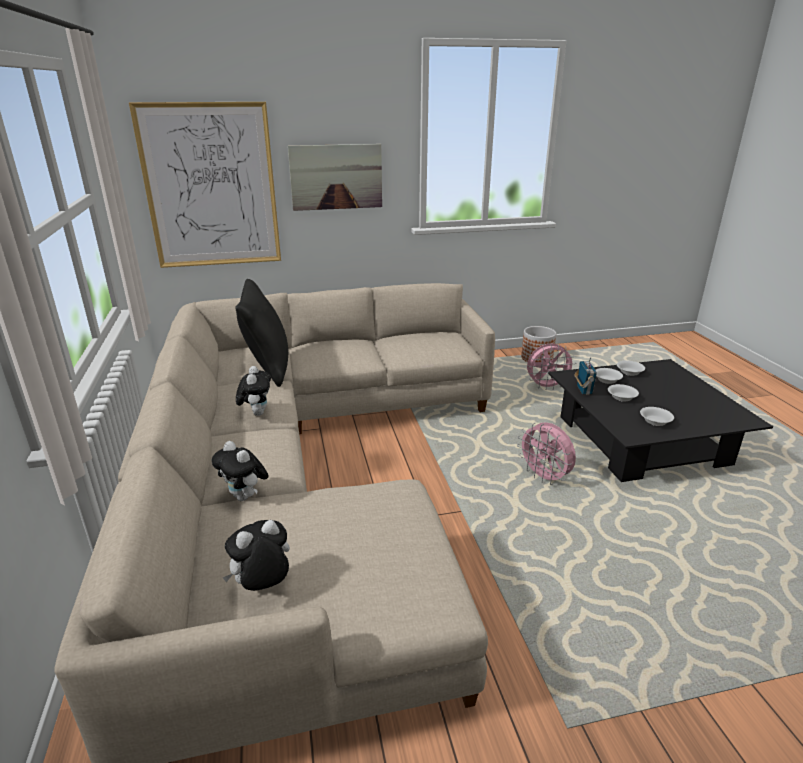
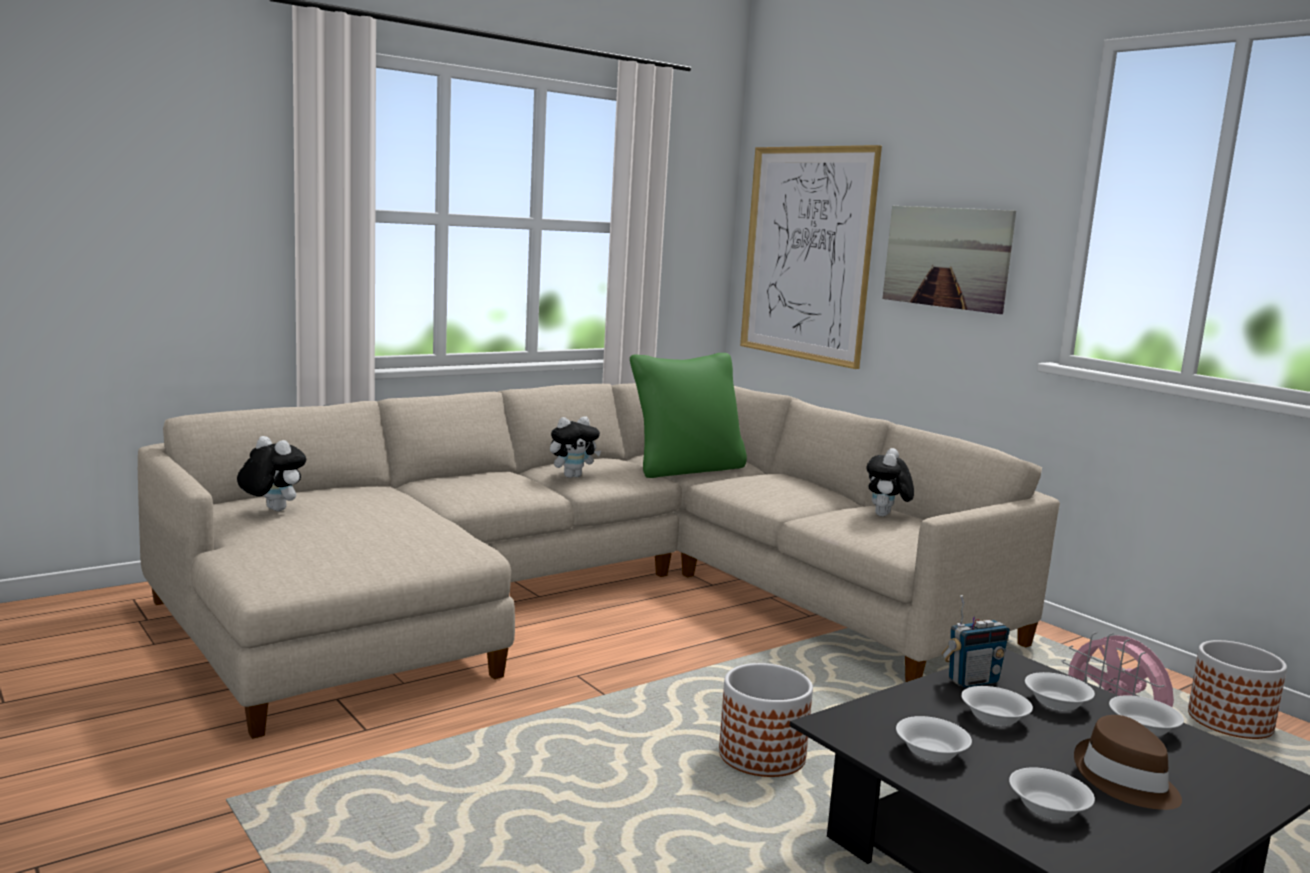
camera: 65 degrees right, 15 degrees down
plush toy [212,441,269,501] -> plush toy moved to [867,448,914,516]
black pillow [235,279,288,387] -> green pillow [630,353,747,478]
pink fan [517,422,576,485] -> planter [719,663,813,777]
none -> white bowl [1009,767,1095,820]
none -> brown hat [1074,715,1182,810]

